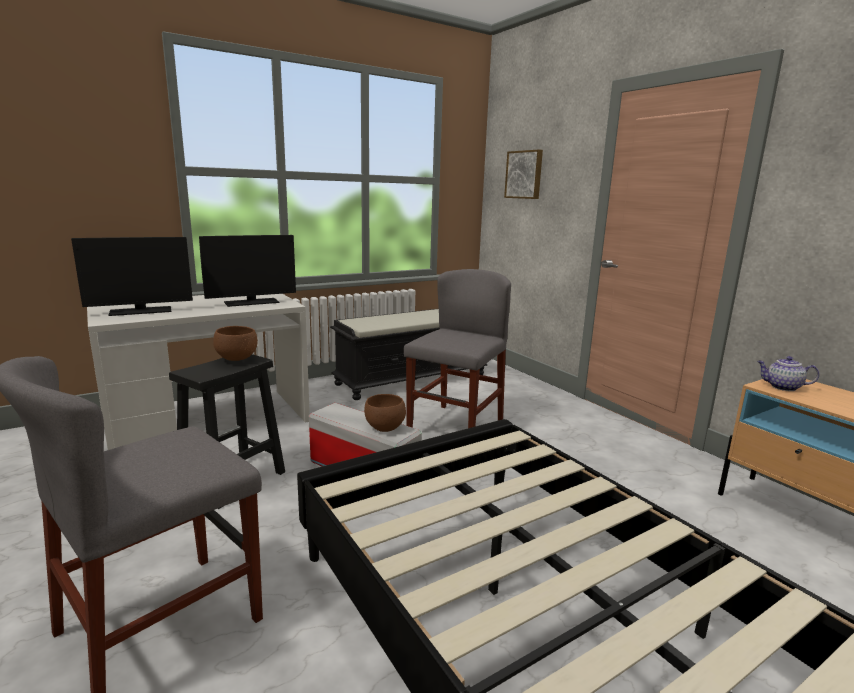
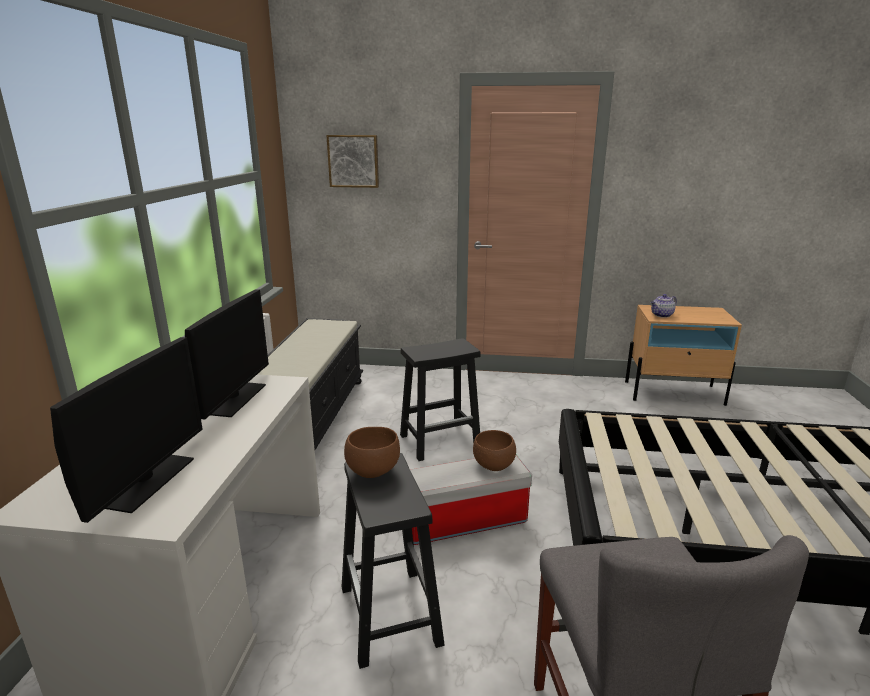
camera: 50 degrees left, 5 degrees up
grey chair [403,269,511,428] -> black stool [400,338,481,461]

